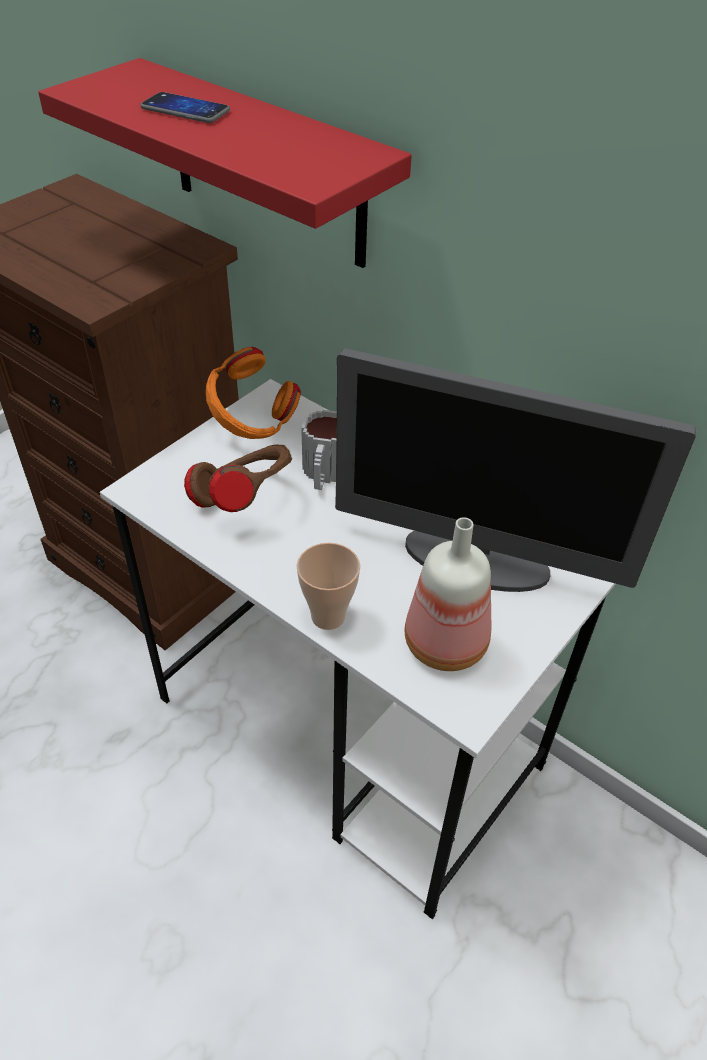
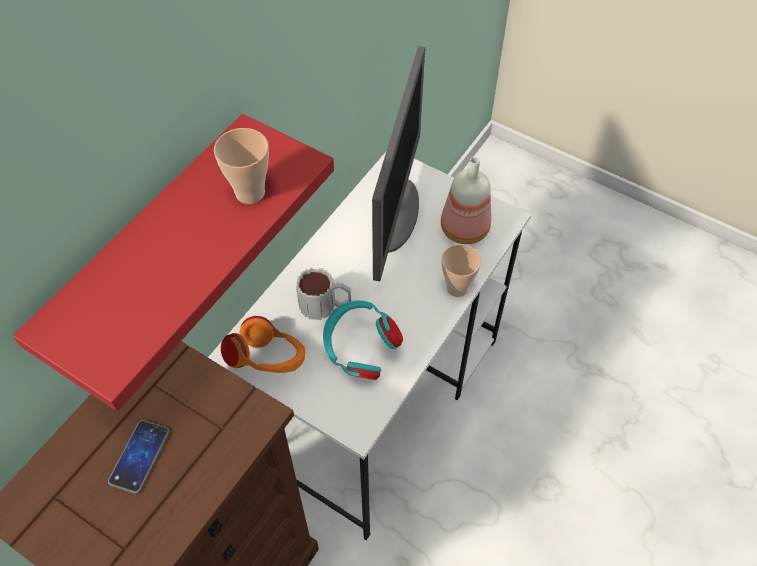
camera: 95 degrees left, 10 degrees up
phone [140,92,230,123] -> phone moved to [108,420,170,494]
brown headphones [184,444,292,512] -> turquoise headphones [323,301,403,380]
none -> cup [214,128,269,204]

